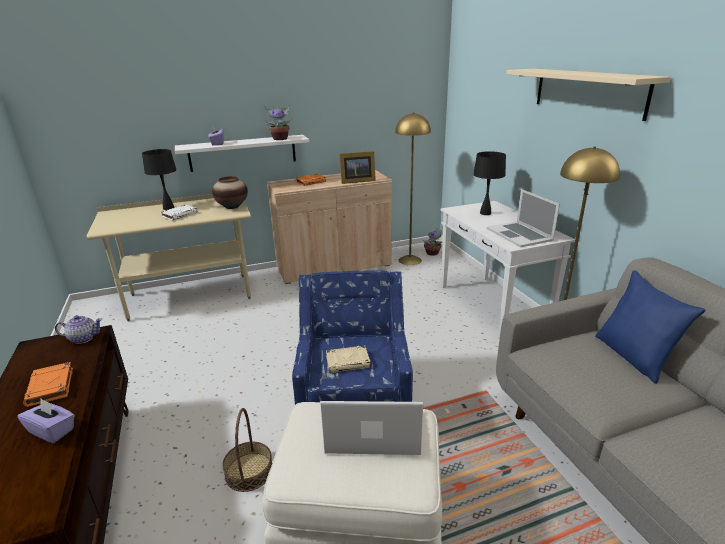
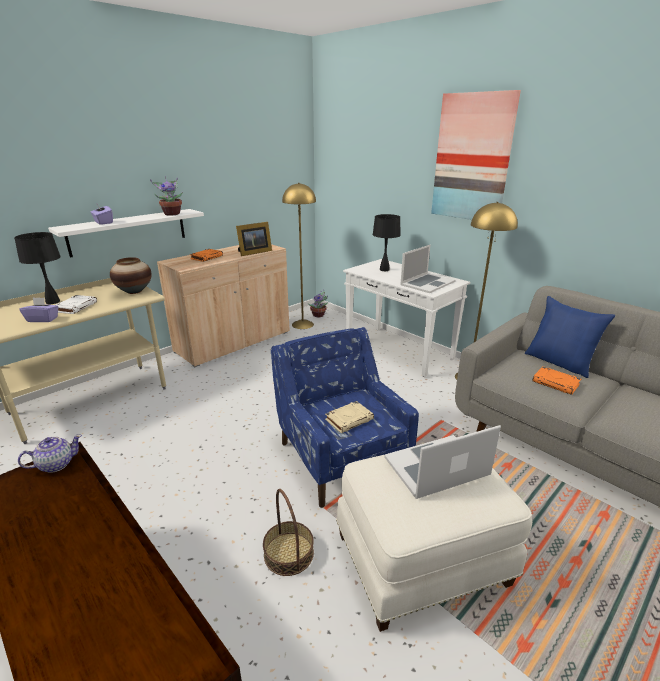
camera: 25 degrees left, 0 degrees up
purple tissue box [17,399,75,443] -> purple tissue box moved to [19,298,59,322]
orange book [23,362,73,407] -> orange book moved to [532,367,581,395]
laptop [486,189,560,247] -> laptop turned 90 degrees counterclockwise [400,244,455,293]
beige shelf [506,69,671,121] -> picture [431,90,521,220]

